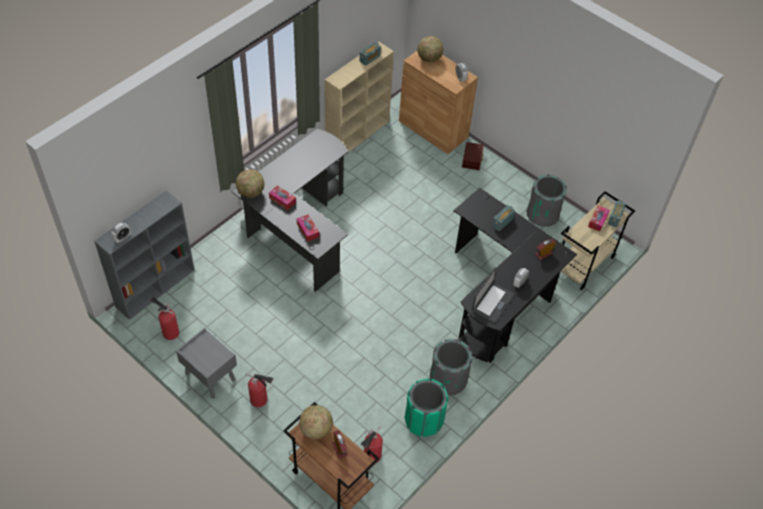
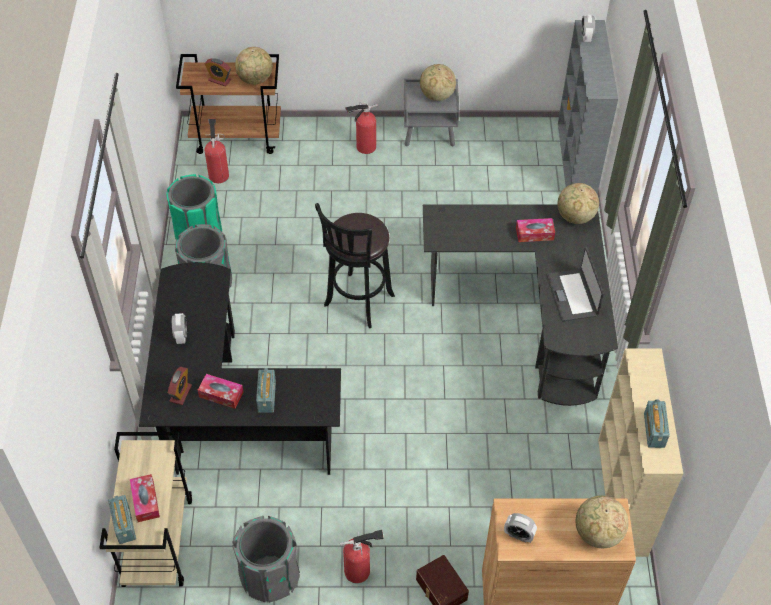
camera: 140 degrees right, 0 degrees up
fire extinguisher [150,297,179,340] -> fire extinguisher moved to [340,530,384,583]
tissue box [297,214,319,242] -> tissue box moved to [198,374,244,409]
laptop [472,268,514,323] -> laptop moved to [547,247,604,321]
none -> black stool [315,203,395,328]
none -> globe [420,64,456,101]

